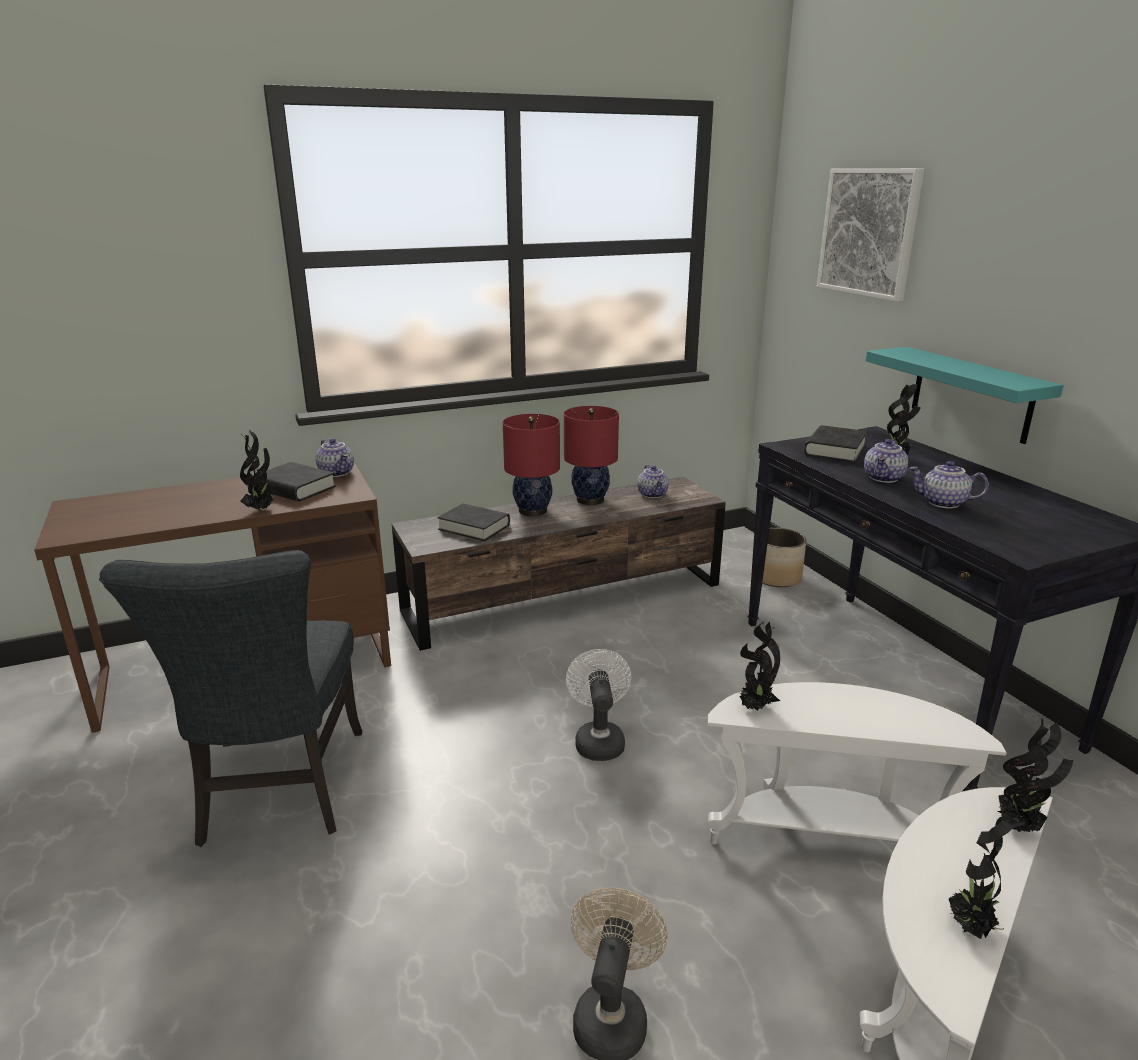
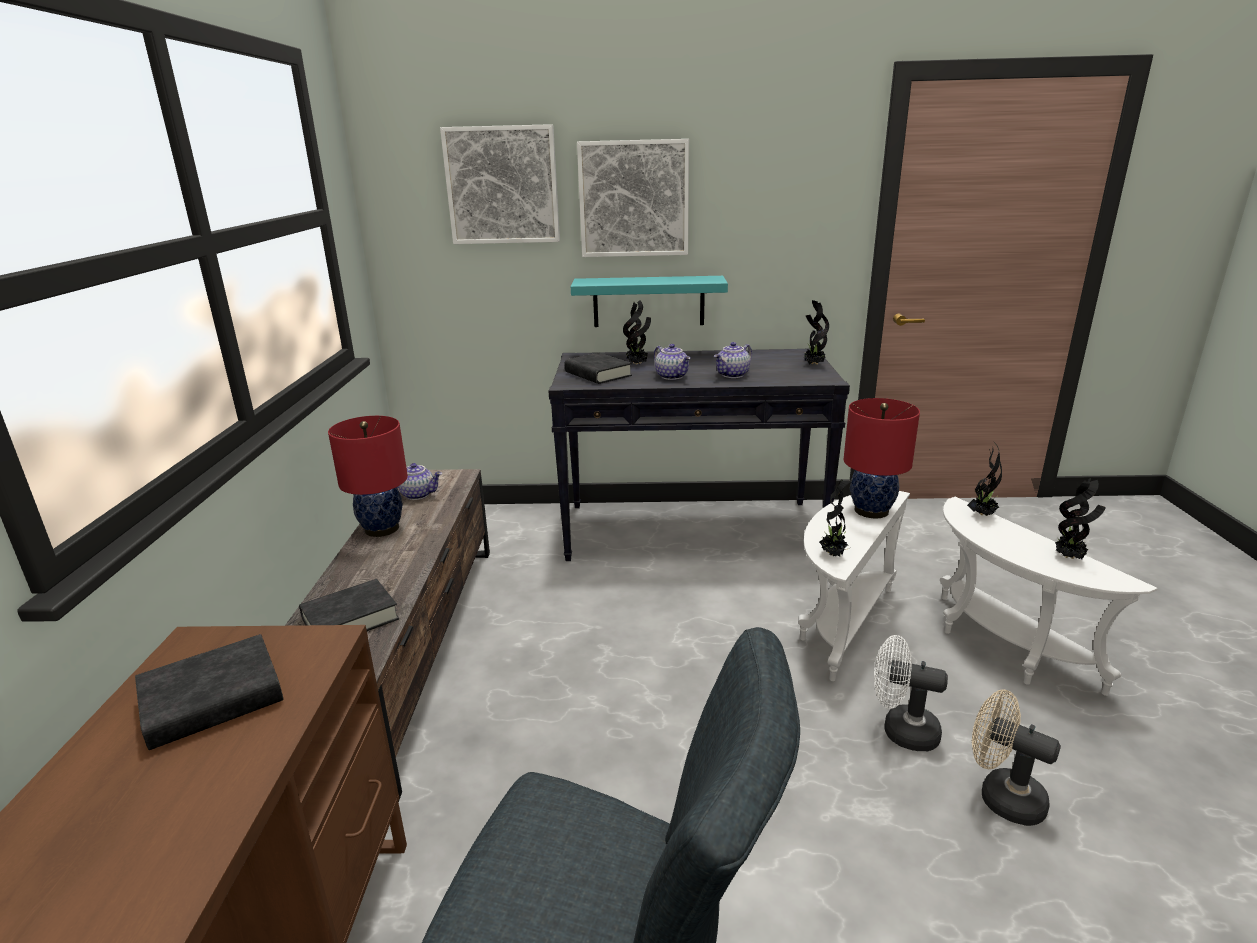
camera: 65 degrees left, 0 degrees up
potted plant [240,430,275,510] -> potted plant moved to [803,300,829,365]
teapot [316,438,354,477] -> none
red table lamp [503,414,560,516] -> red table lamp moved to [843,398,920,518]
white fan [566,649,631,761] -> white fan moved to [874,635,948,751]
planter [762,528,806,587] -> none
none -> picture [577,139,689,257]

